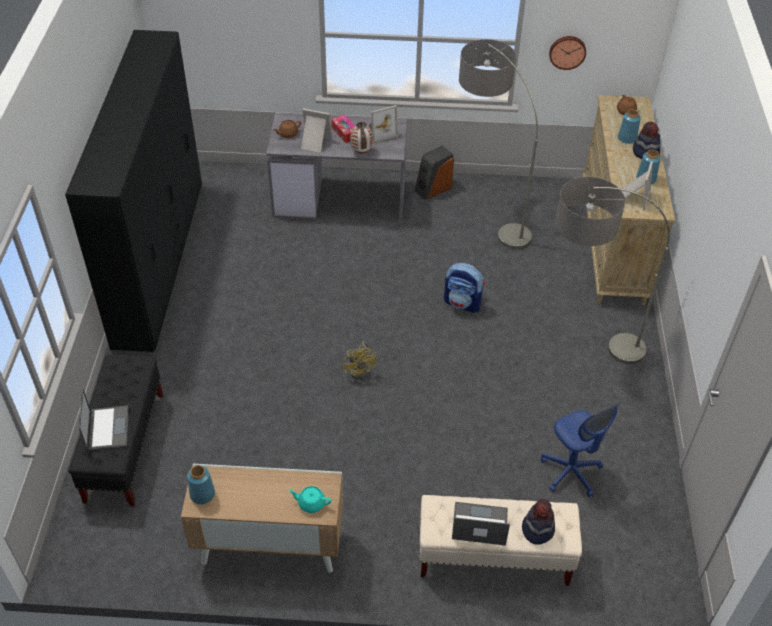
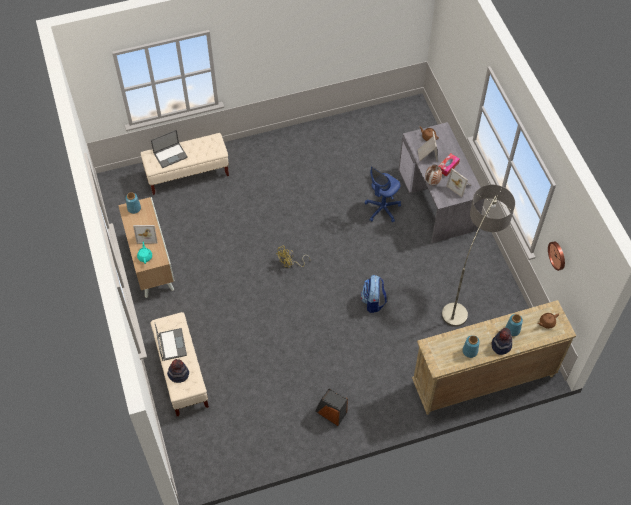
camera: 70 degrees right, 10 degrees up
black wardrobe [65,30,202,352] -> none
black bench [68,354,163,506] -> beige bench [141,133,229,195]
speaker [415,145,454,200] -> speaker moved to [315,389,348,426]
blue office chair [541,403,620,497] -> blue office chair moved to [364,166,401,223]
floor lamp [555,177,670,364] -> none
picture frame [621,161,653,211] -> picture frame moved to [133,225,158,244]

